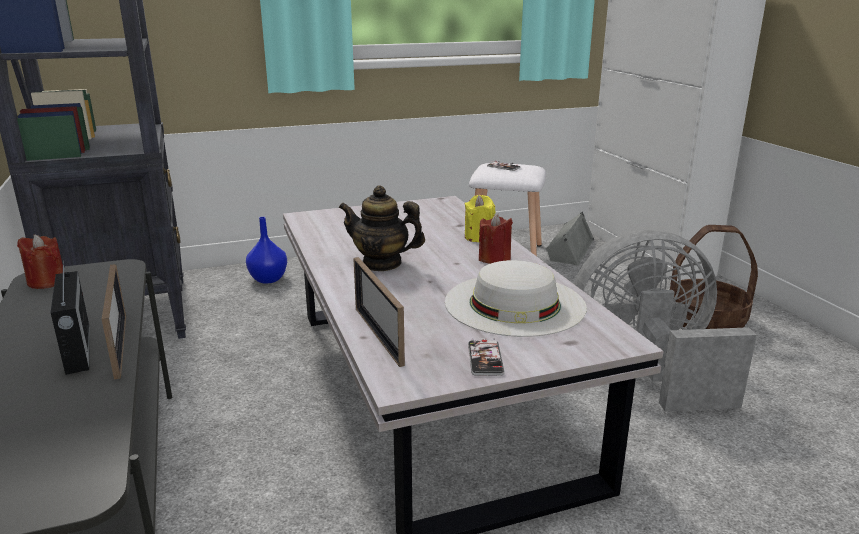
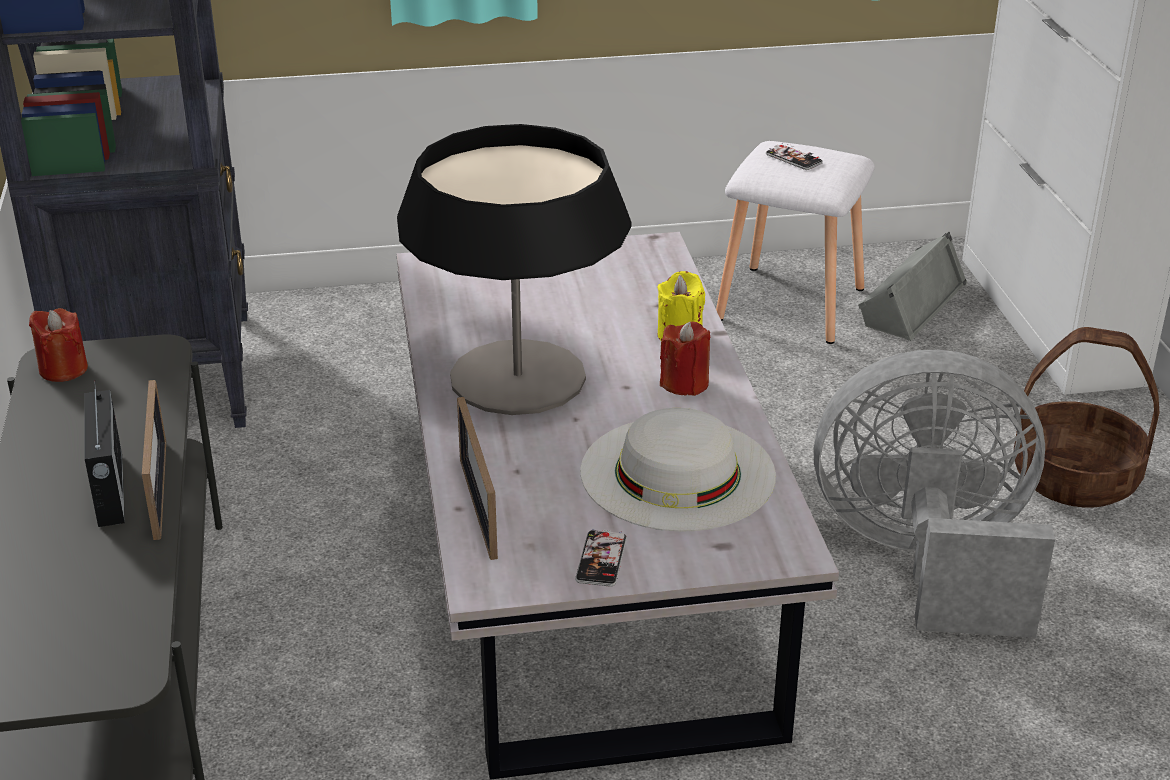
camera: 10 degrees right, 10 degrees up
blue vase [246,217,287,284] -> none
teapot [339,185,425,271] -> table lamp [397,124,631,415]

